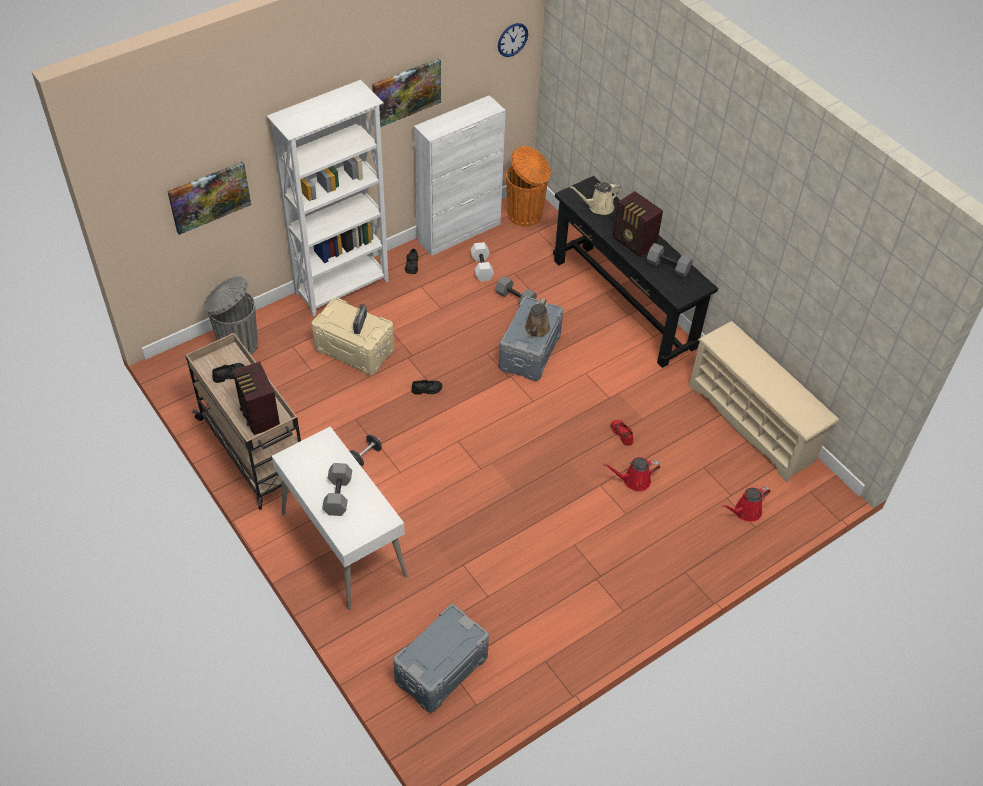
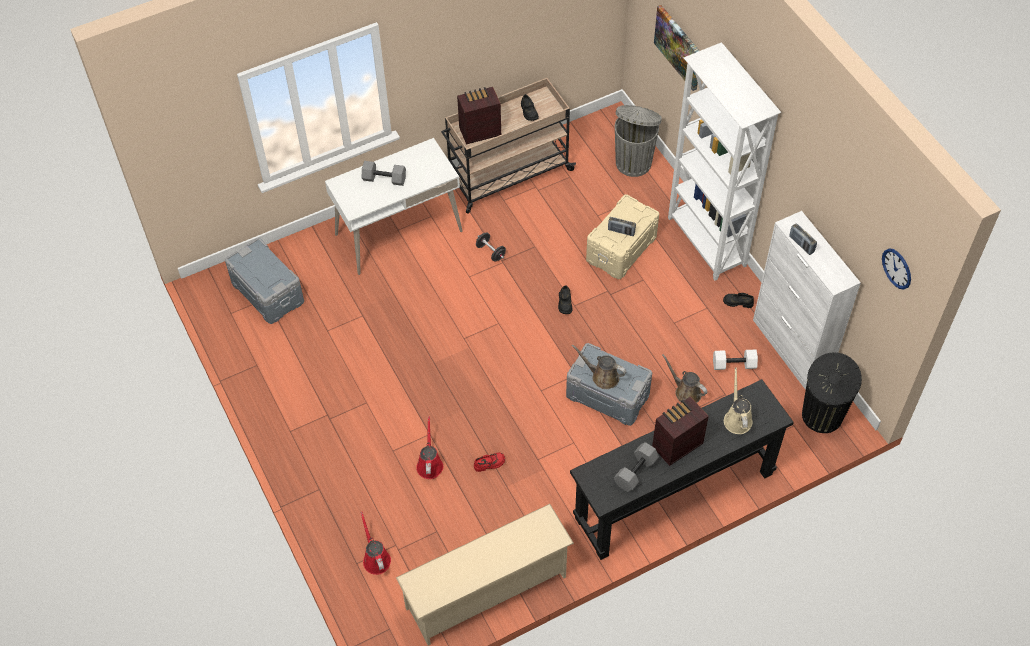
camera: 100 degrees right, 5 degrees up
picture [372,58,441,127] -> none
grey dumbbell [495,276,537,304] -> brown watering can [662,354,707,403]
orange trash can [506,146,551,227] -> black trash can [802,352,862,433]
none -> radio [789,223,817,255]

